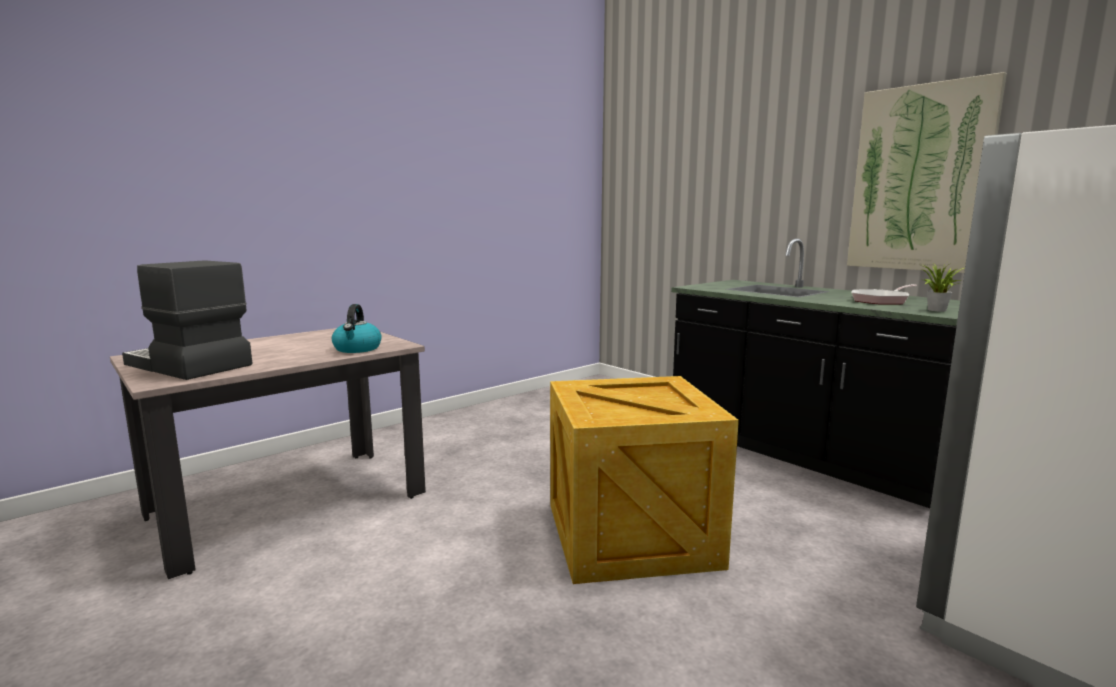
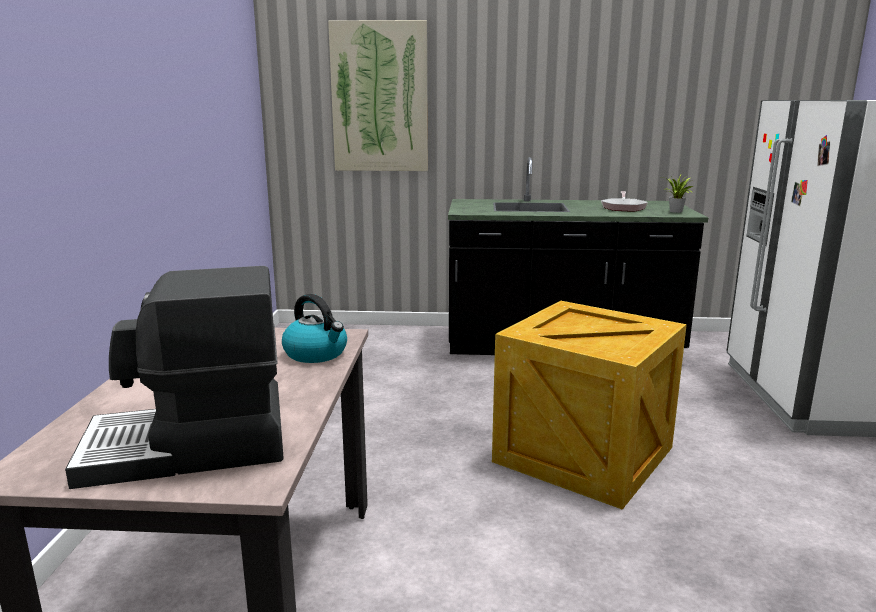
camera: 45 degrees left, 5 degrees up
picture [847,72,1007,273] -> picture moved to [328,20,428,171]

